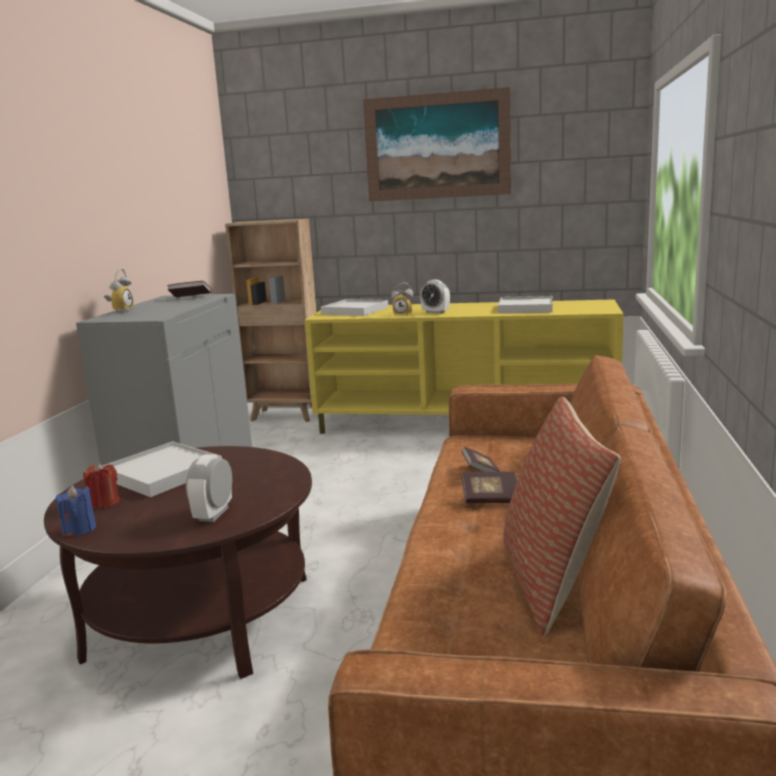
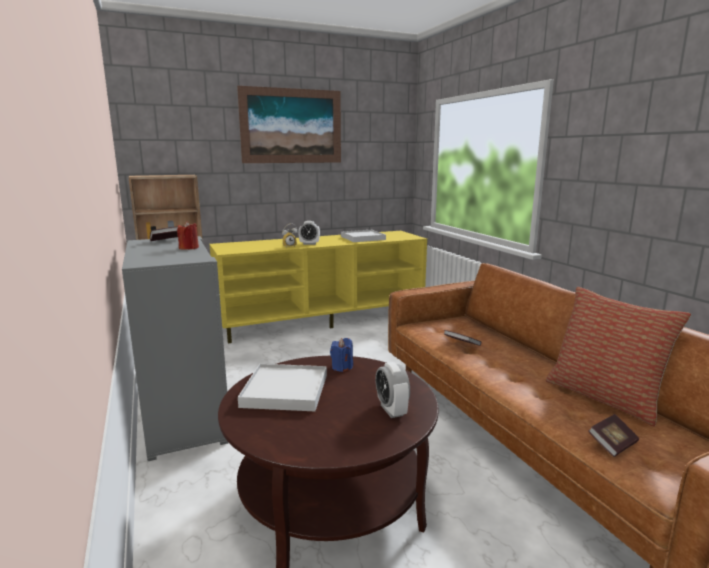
camera: 35 degrees left, 0 degrees up
blue candle [56,485,96,536] -> blue candle moved to [330,338,353,372]
red candle [83,462,119,509] -> red candle moved to [177,221,199,250]
alarm clock [104,269,134,313] -> none
white tray [321,299,388,316] -> none
book [462,472,517,503] -> book moved to [588,414,639,457]

